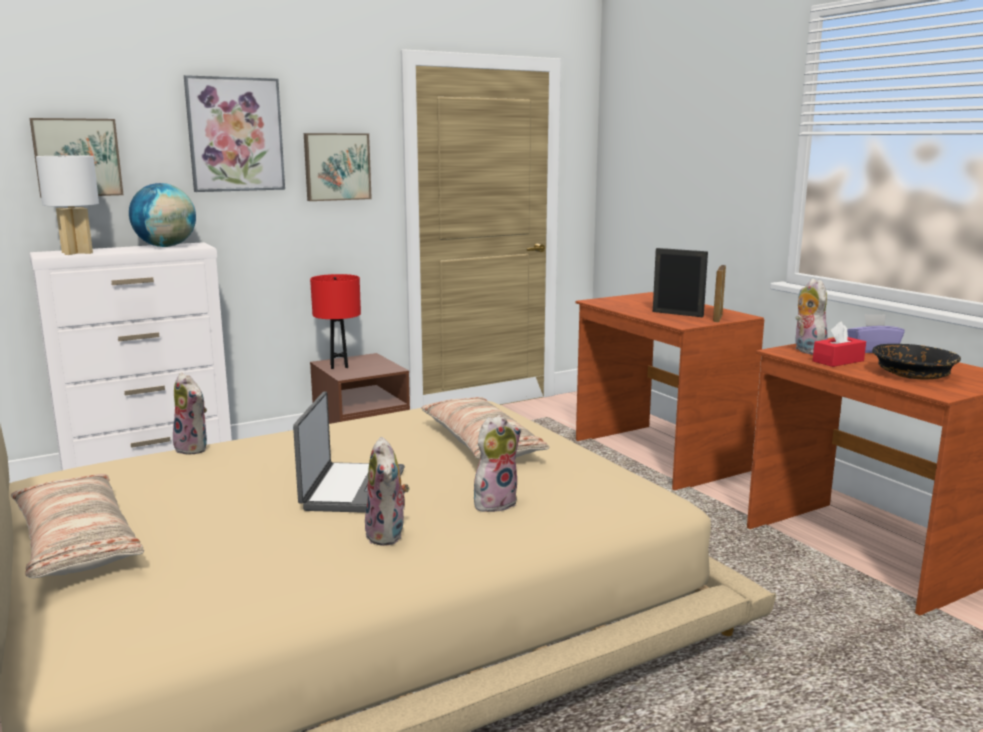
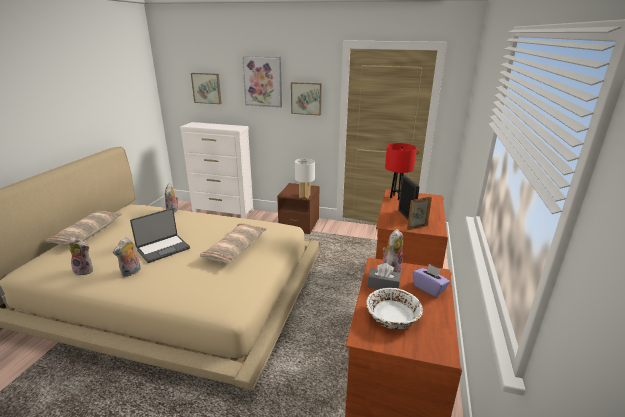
camera: 45 degrees right, 10 degrees up
white table lamp [36,156,99,255] -> white table lamp moved to [295,158,315,199]
globe [129,183,196,247] -> none
red table lamp [310,274,361,369] -> red table lamp moved to [385,143,417,200]
plush toy [474,415,521,512] -> plush toy moved to [68,237,93,275]
red tissue box [813,322,866,367] -> grey tissue box [367,263,401,289]
black bowl [872,344,961,379] -> white bowl [366,288,423,329]

